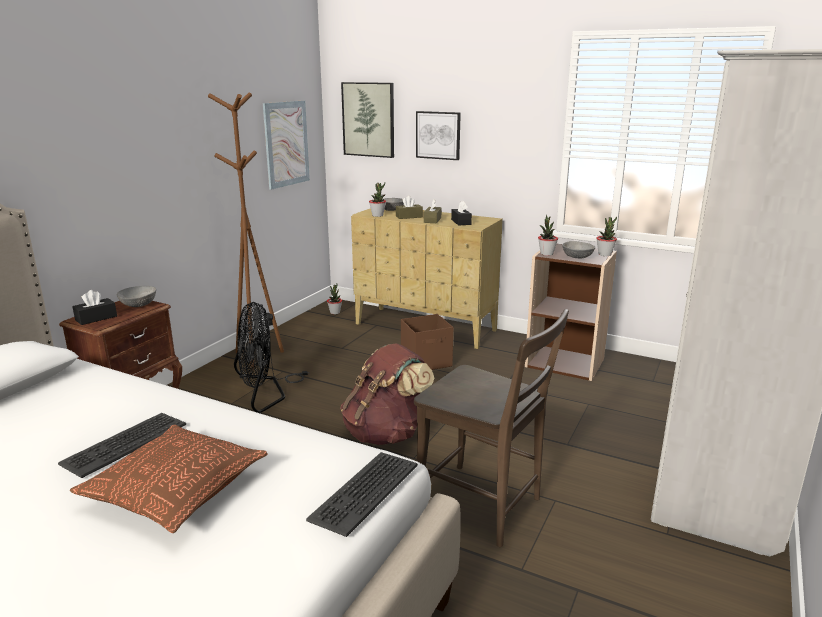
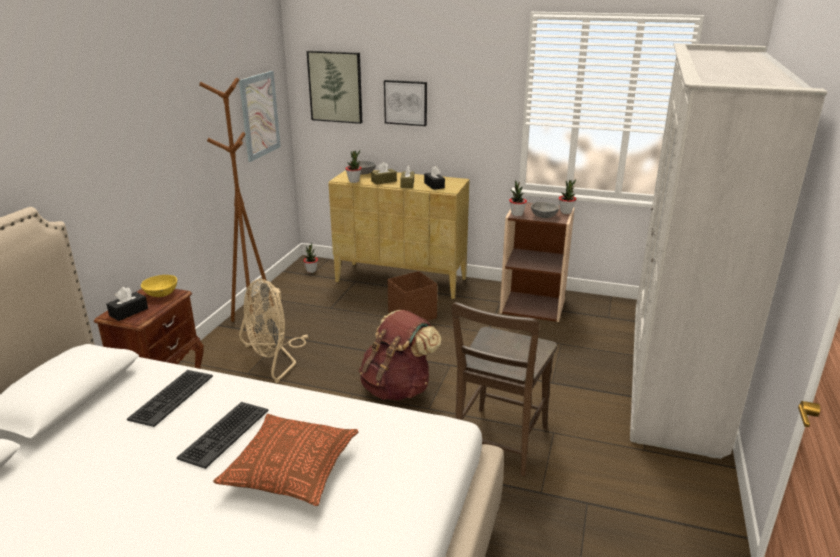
camera: 10 degrees left, 5 degrees up
grey bowl [116,286,156,307] -> yellow bowl [141,275,177,297]
black fan [234,302,309,414] -> beige fan [239,279,310,383]
keyboard [306,452,418,537] -> keyboard moved to [127,370,213,427]
brown chair [414,309,569,547] -> brown chair turned 90 degrees clockwise [451,302,557,476]

